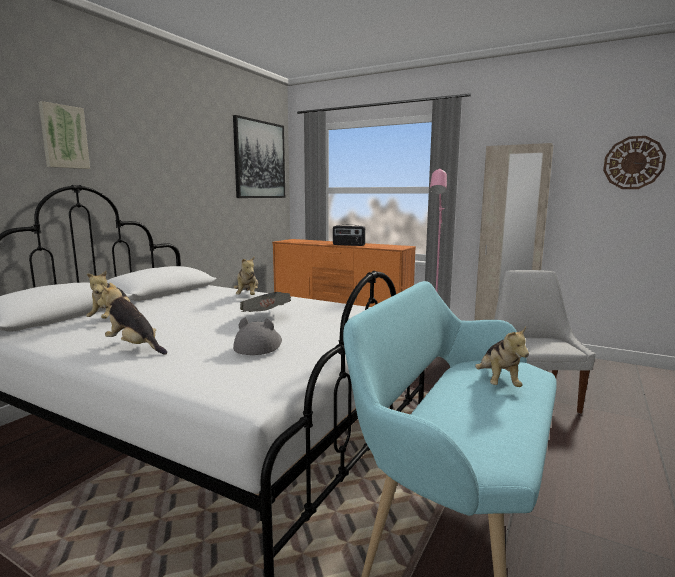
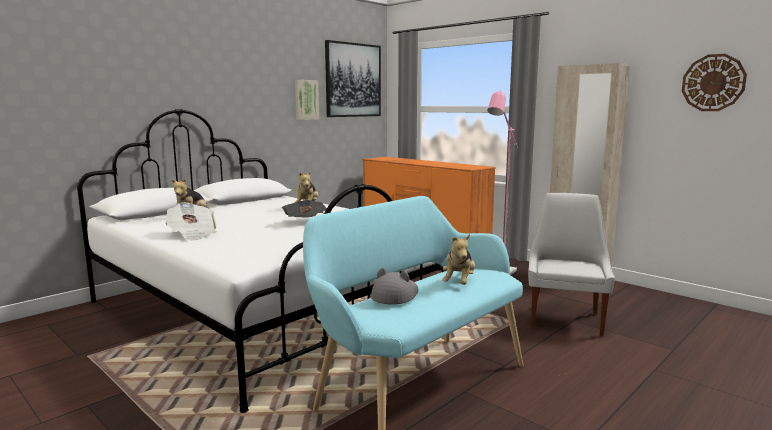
camera: 15 degrees right, 0 degrees up
picture [39,101,90,169] -> picture moved to [295,80,319,120]
plush toy [97,282,167,355] -> newspaper [165,202,217,241]
grey hat [233,318,282,355] -> grey hat moved to [371,268,418,305]
radio [333,225,365,246] -> none

